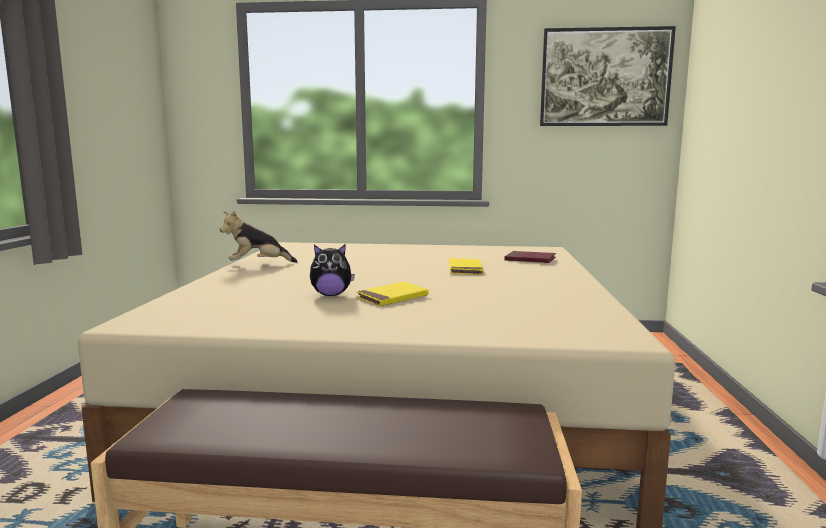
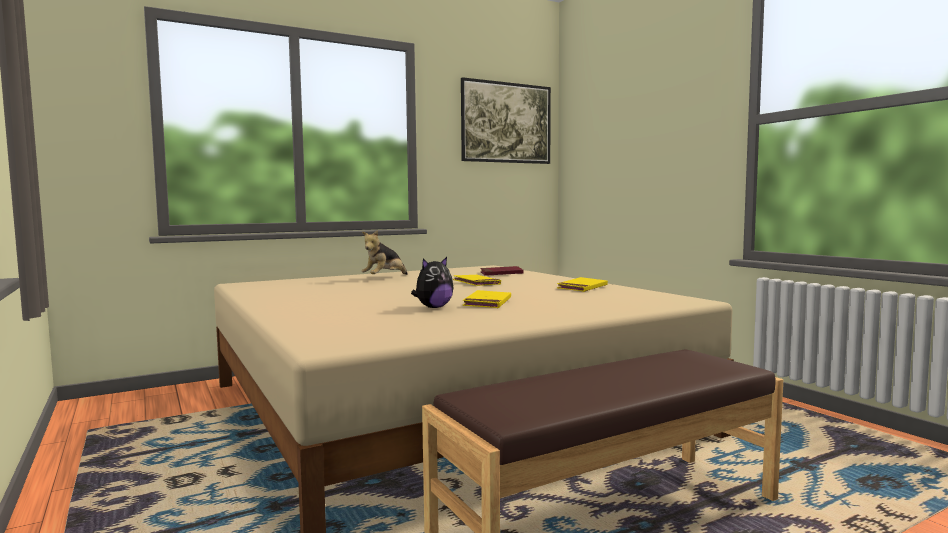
camera: 35 degrees left, 5 degrees down
plush toy [220,210,298,263] -> plush toy moved to [361,230,408,275]
none -> yellow book [557,277,608,292]

